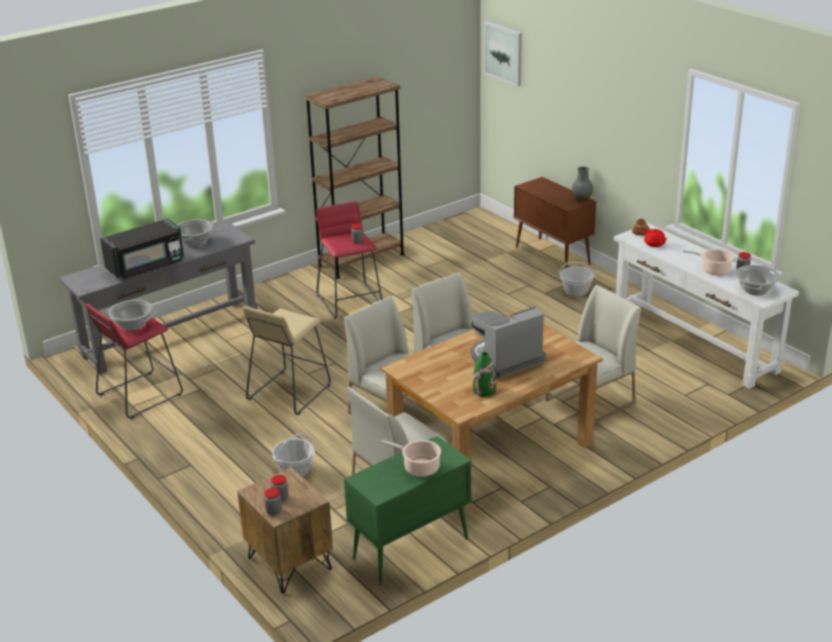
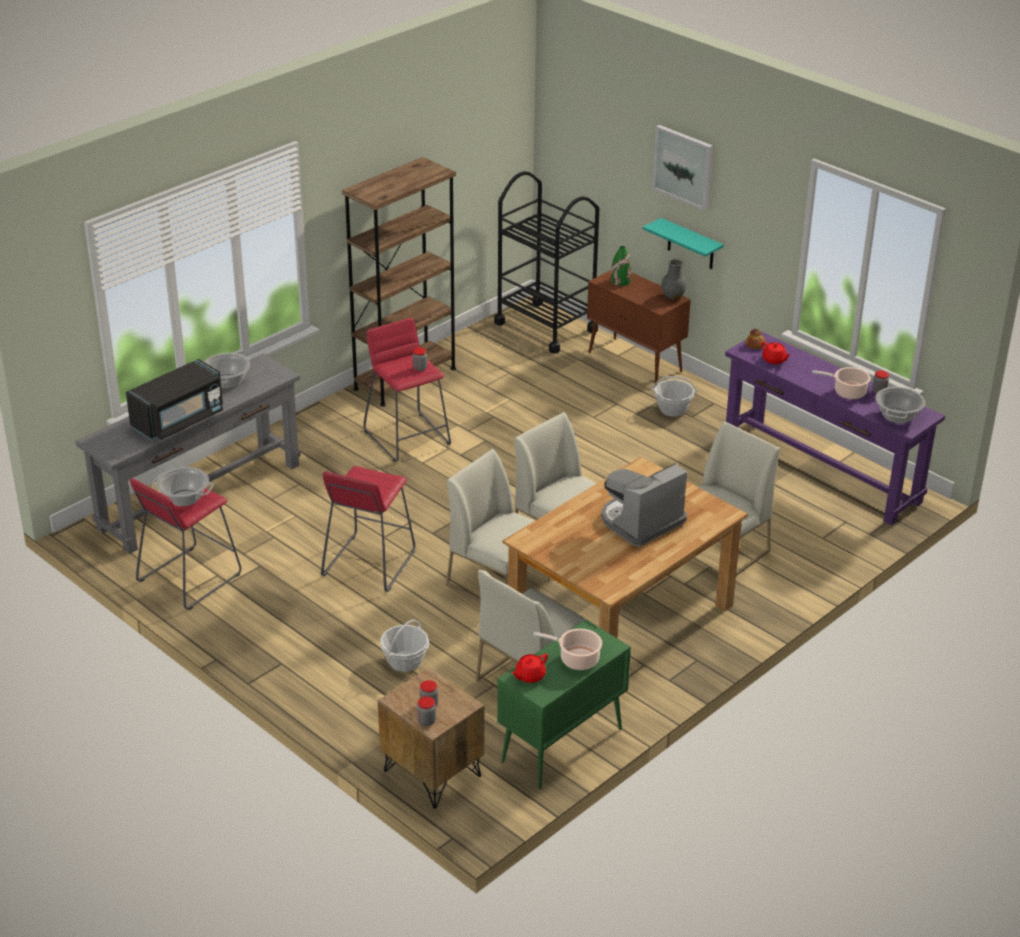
camera: 10 degrees left, 5 degrees up
beige stool [243,306,331,415] -> red stool [321,466,415,592]
green vase [473,352,496,397] -> green vase moved to [611,246,631,286]
picture [484,21,522,86] -> picture moved to [652,125,713,211]
white console table [614,223,799,389] -> purple console table [725,331,945,525]
none -> black cart [494,171,599,354]
none -> red teapot [512,654,548,683]
none -> turquoise shelf [643,218,724,269]

